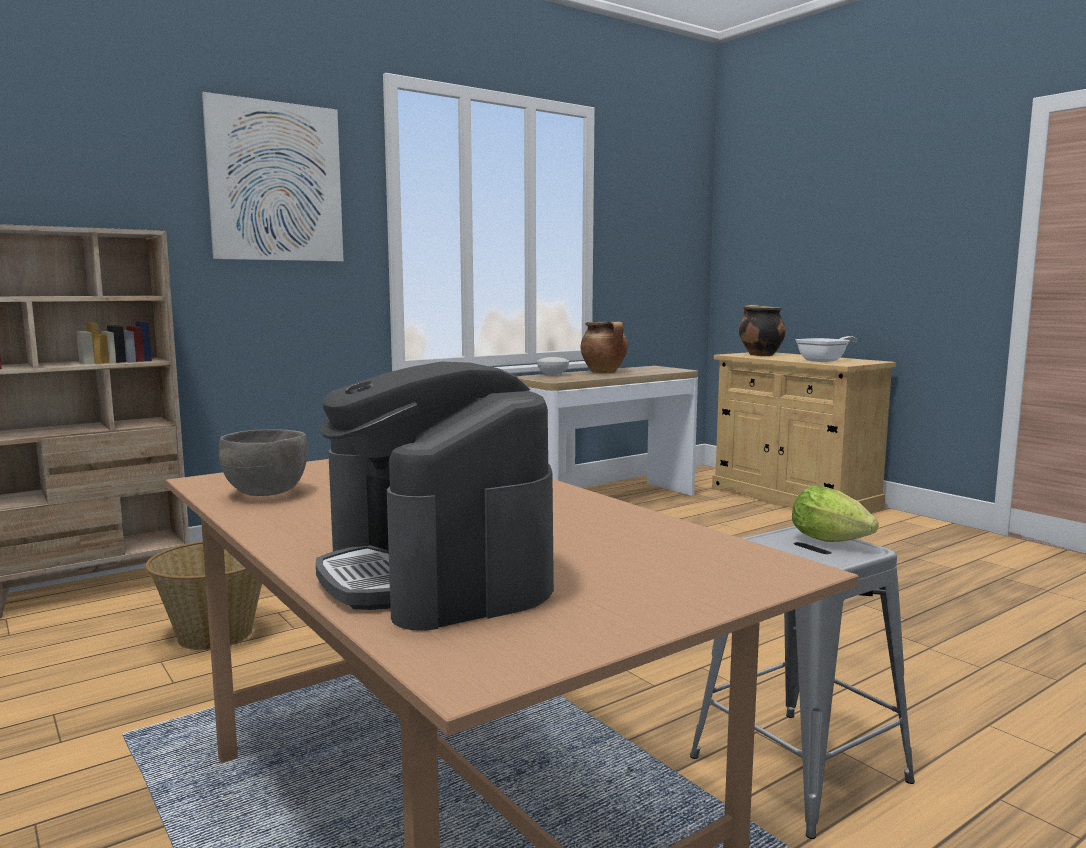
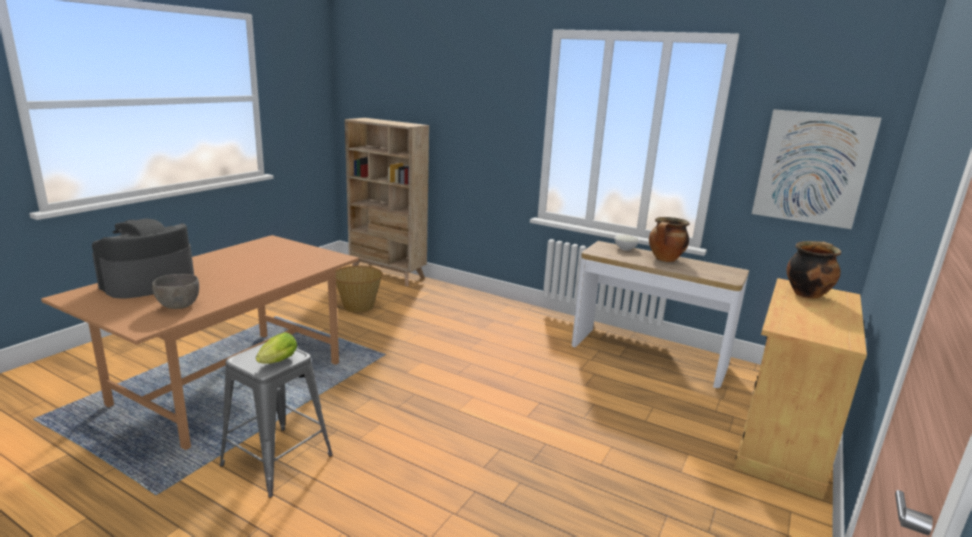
camera: 65 degrees right, 10 degrees up
picture [202,92,344,261] -> picture moved to [752,109,881,229]
grey bowl [219,429,308,496] -> grey bowl moved to [152,274,199,309]
frying pan [796,336,857,362] -> none

